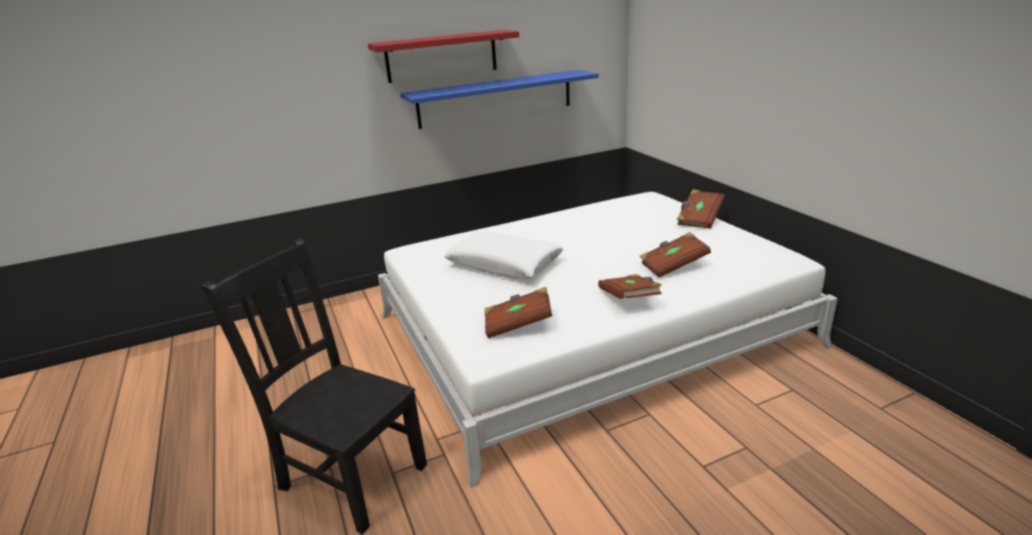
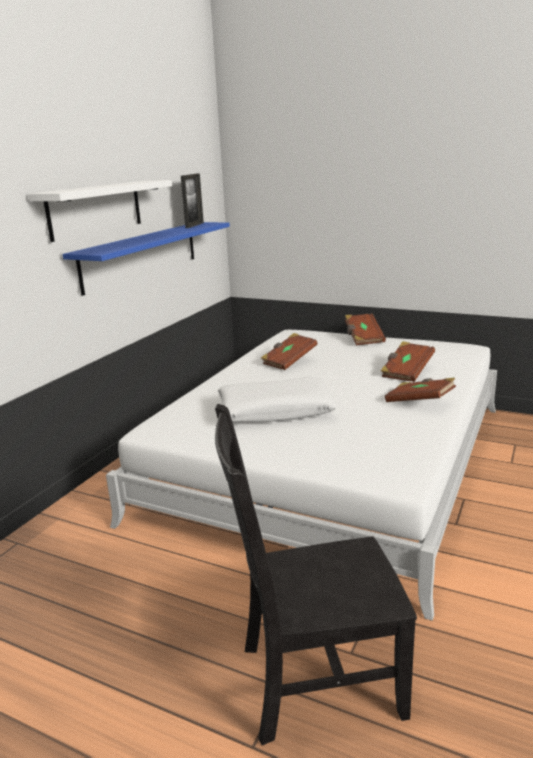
camera: 40 degrees left, 5 degrees down
red shelf [368,30,519,83] -> white shelf [28,180,172,242]
brown book [485,287,552,338] -> brown book moved to [261,333,318,370]
none -> picture frame [181,173,204,228]

